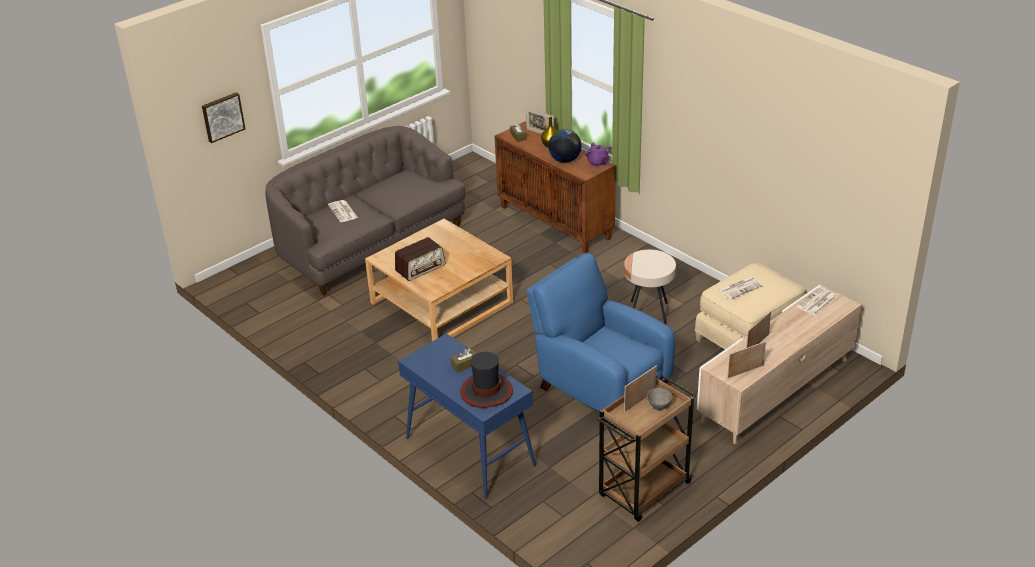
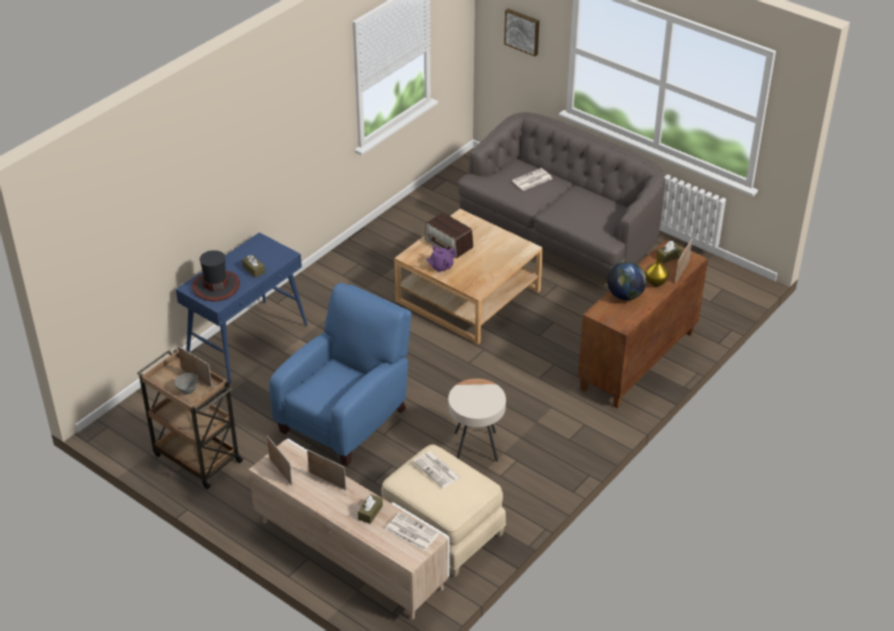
camera: 80 degrees right, 5 degrees up
purple teapot [585,143,612,167] -> purple teapot moved to [426,245,456,273]
none -> brown tissue box [358,494,383,524]

